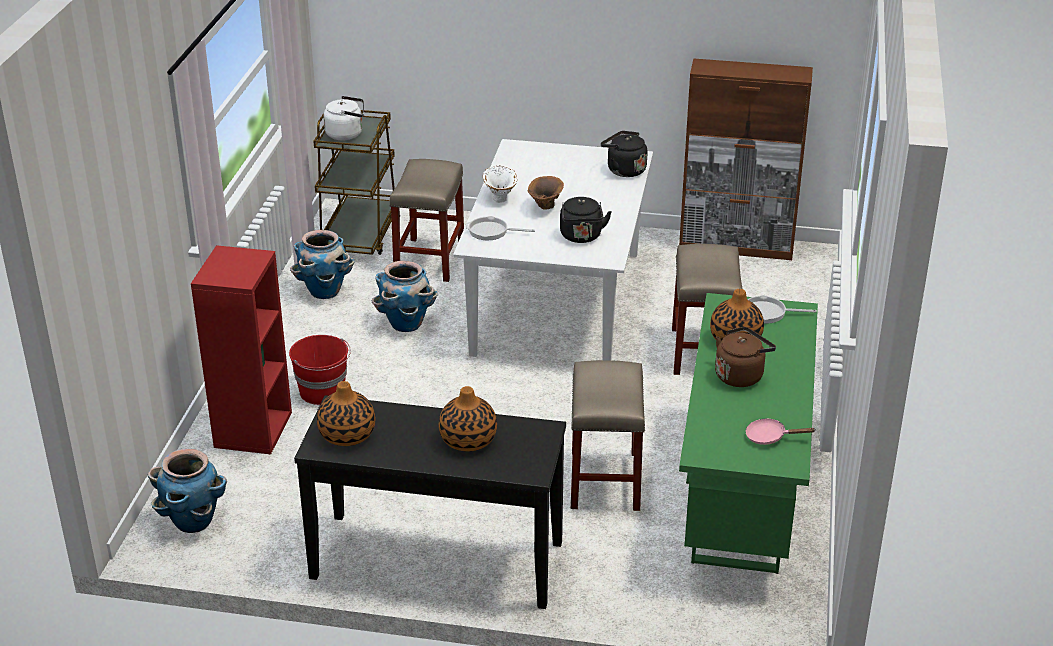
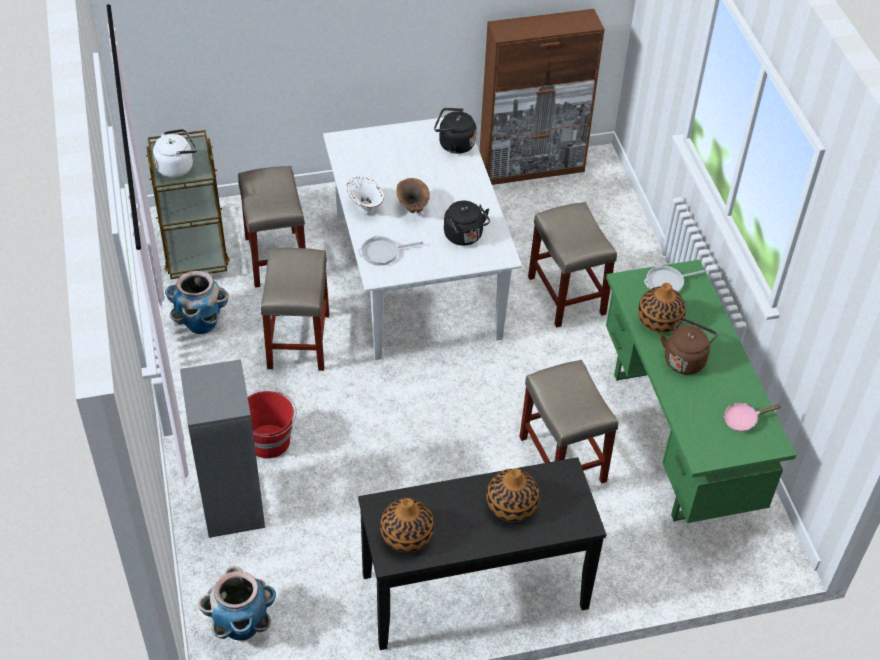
camera: 25 degrees left, 15 degrees up
red bookcase [191,245,292,454] -> grey bookcase [180,359,265,538]
planter [372,261,438,332] -> beige stool [261,248,329,371]

